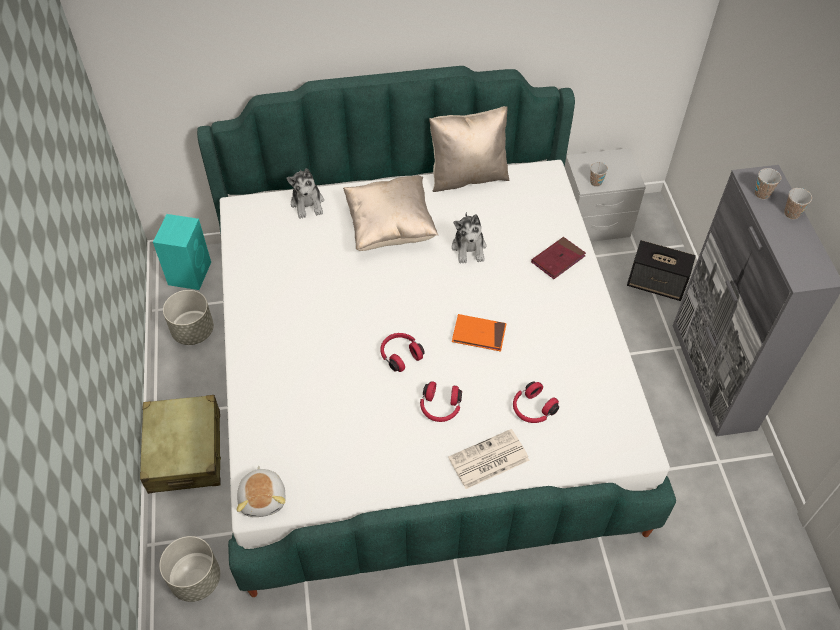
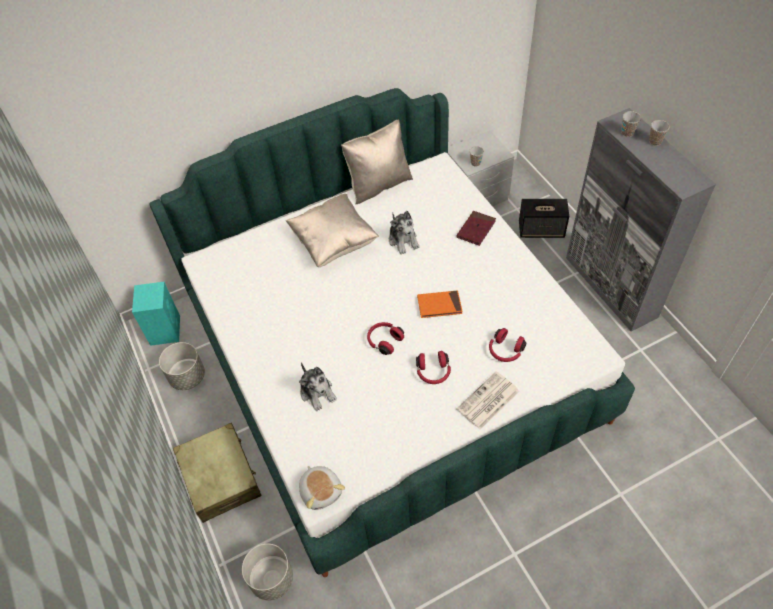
camera: 15 degrees left, 0 degrees up
plush toy [287,168,324,219] -> plush toy moved to [299,362,337,411]

